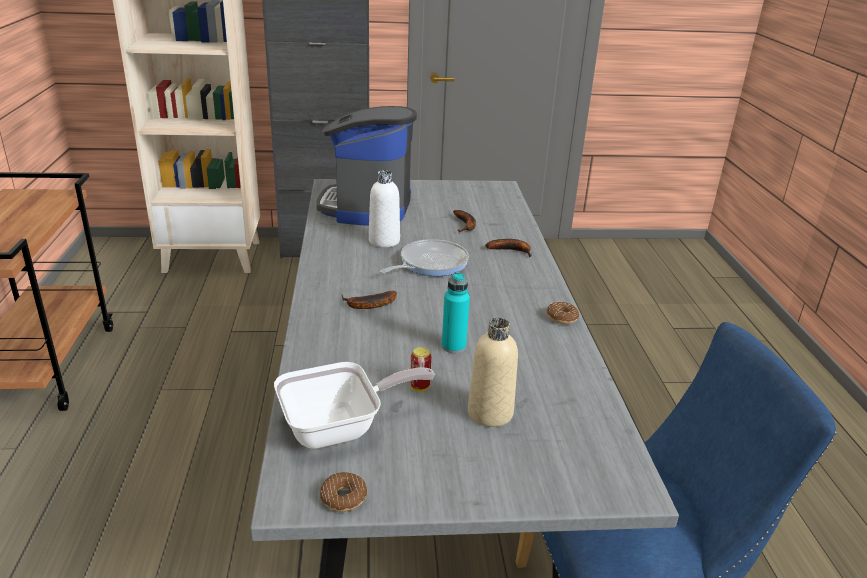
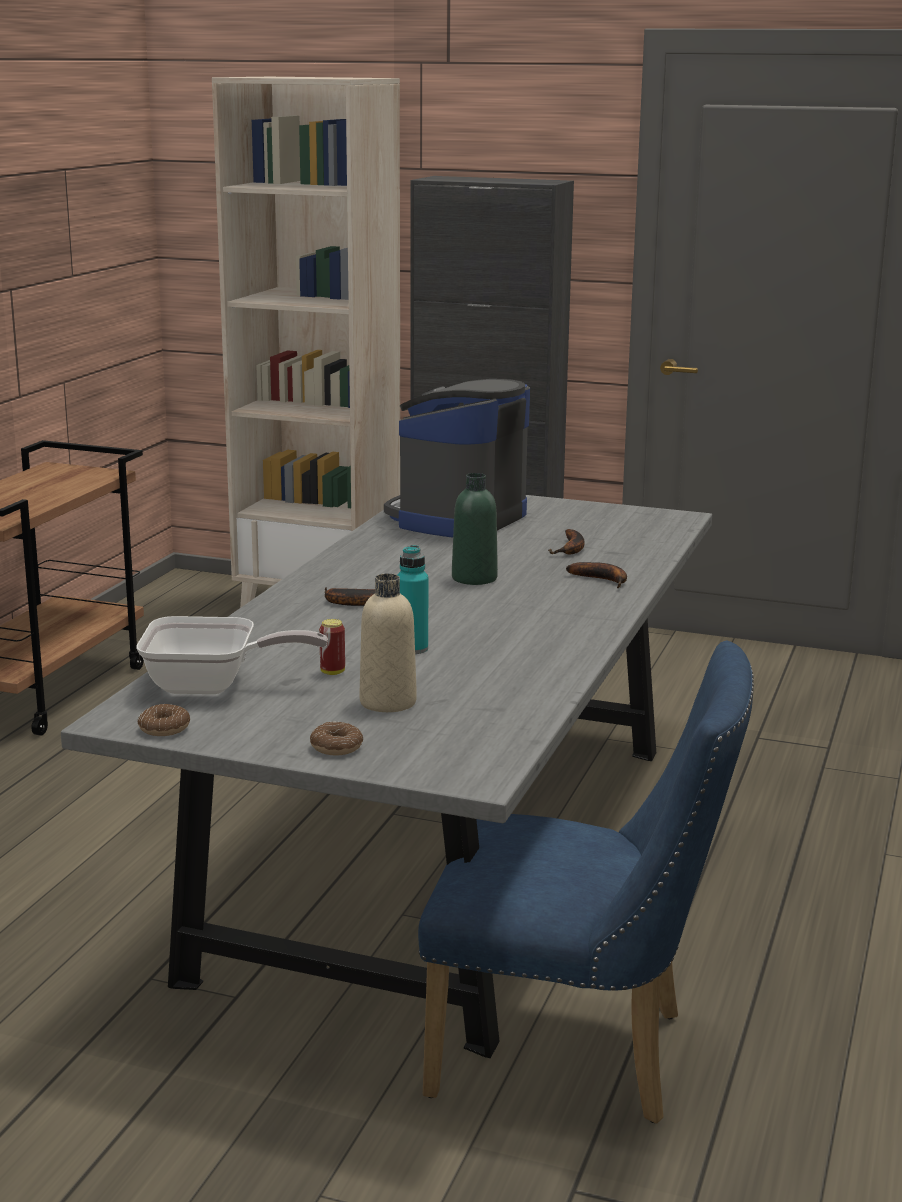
camera: 25 degrees right, 10 degrees down
white bottle [369,170,400,247] -> none
frying pan [380,239,469,276] -> green bottle [452,473,498,585]
donut [547,302,579,324] -> donut moved to [310,722,363,755]

